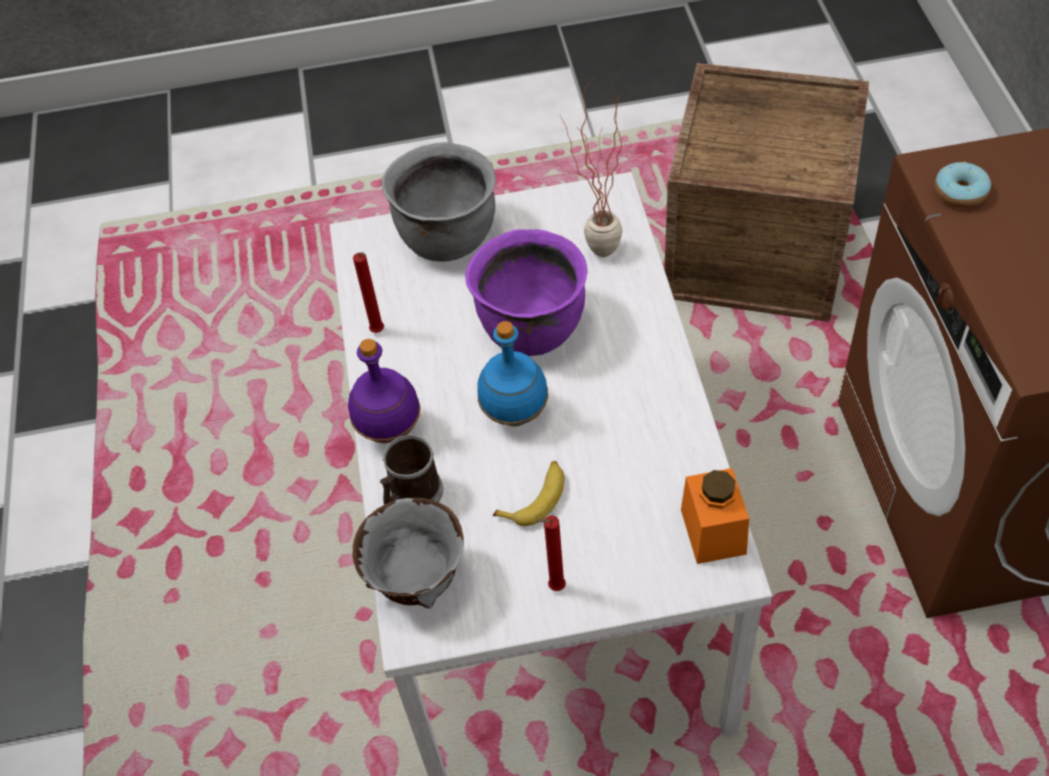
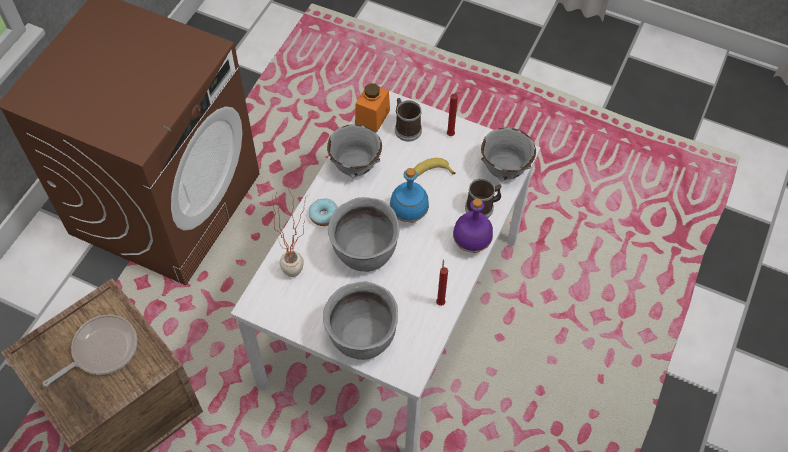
camera: 150 degrees left, 5 degrees up
purple cooking pot [465,229,588,356] -> grey cooking pot [328,197,400,272]
donut [935,162,991,208] -> donut moved to [309,199,338,226]
none -> frying pan [43,315,137,387]
none -> grey bowl [327,124,382,179]
none -> mug [395,98,422,142]

